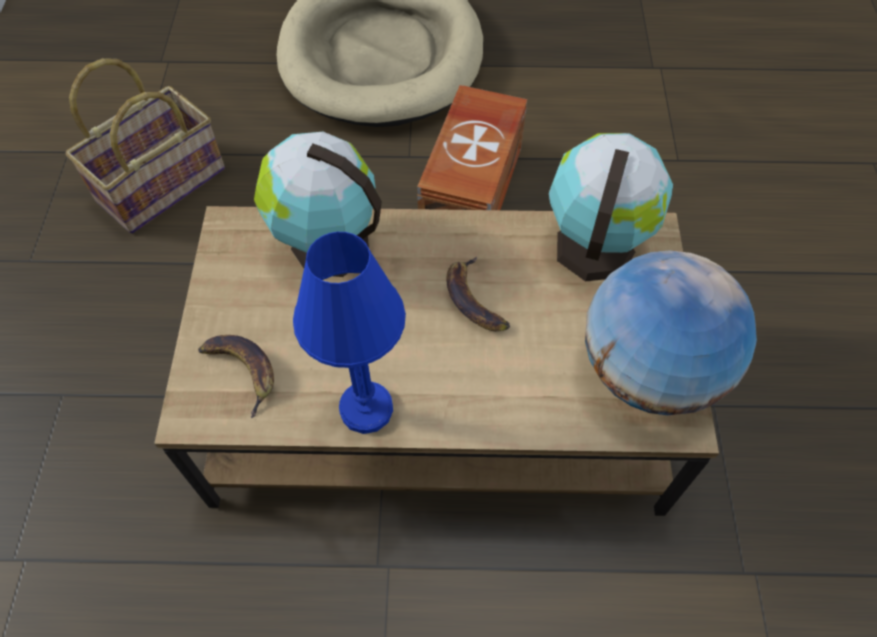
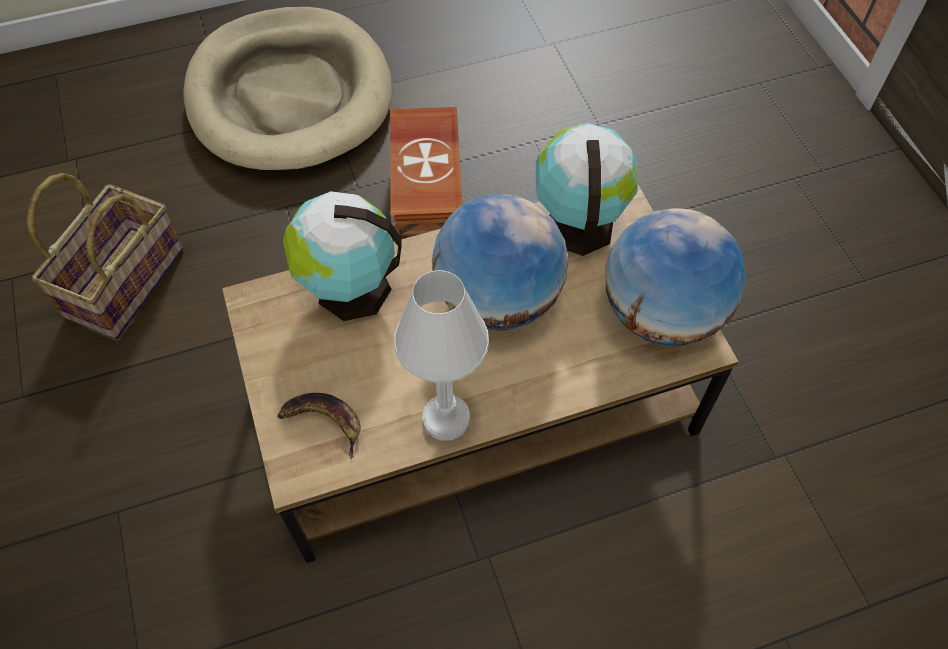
camera: 20 degrees left, 0 degrees up
blue table lamp [293,232,406,434] -> white table lamp [394,270,489,441]
banana [446,256,510,331] -> globe [432,194,568,331]

